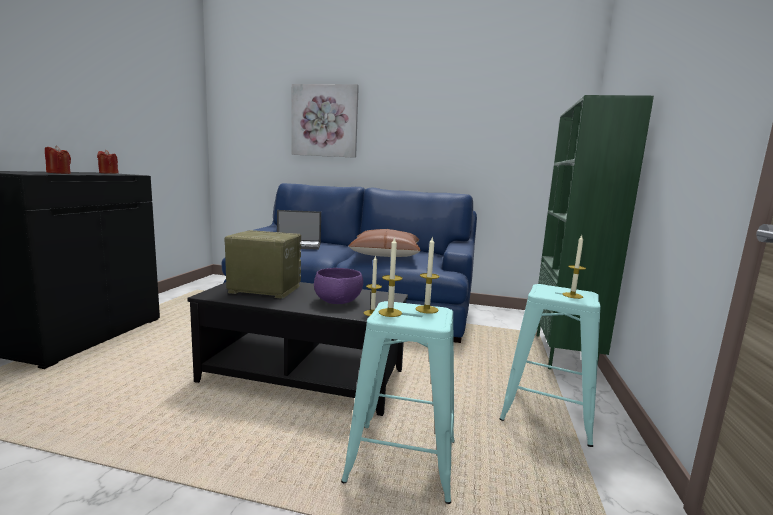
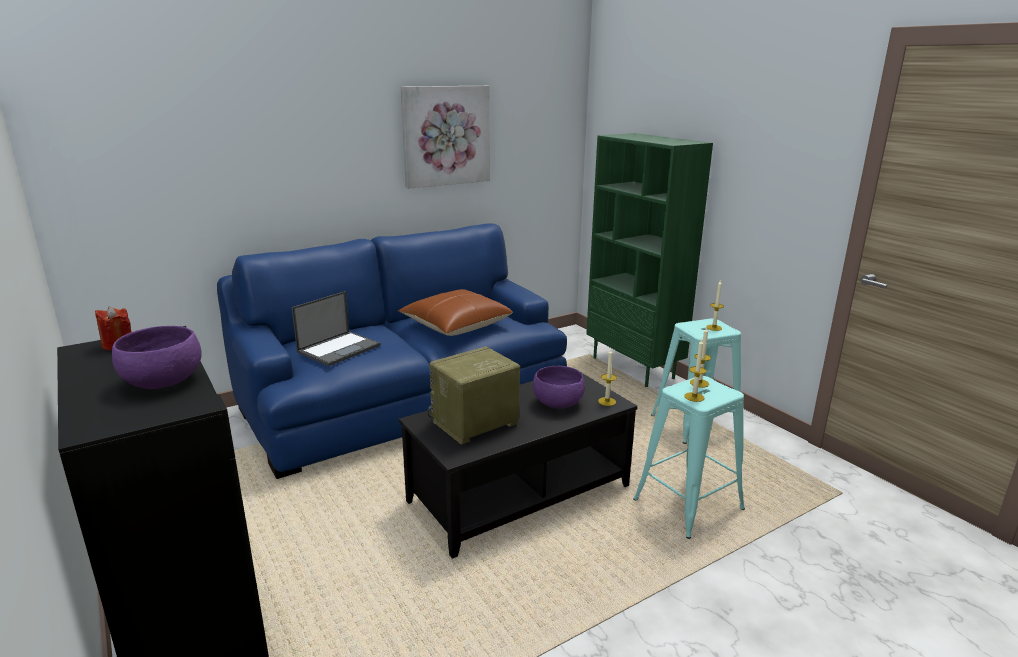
camera: 45 degrees left, 10 degrees up
red candle [45,145,71,174] -> purple bowl [112,326,202,389]
picture [291,84,359,158] -> picture moved to [401,86,490,189]

